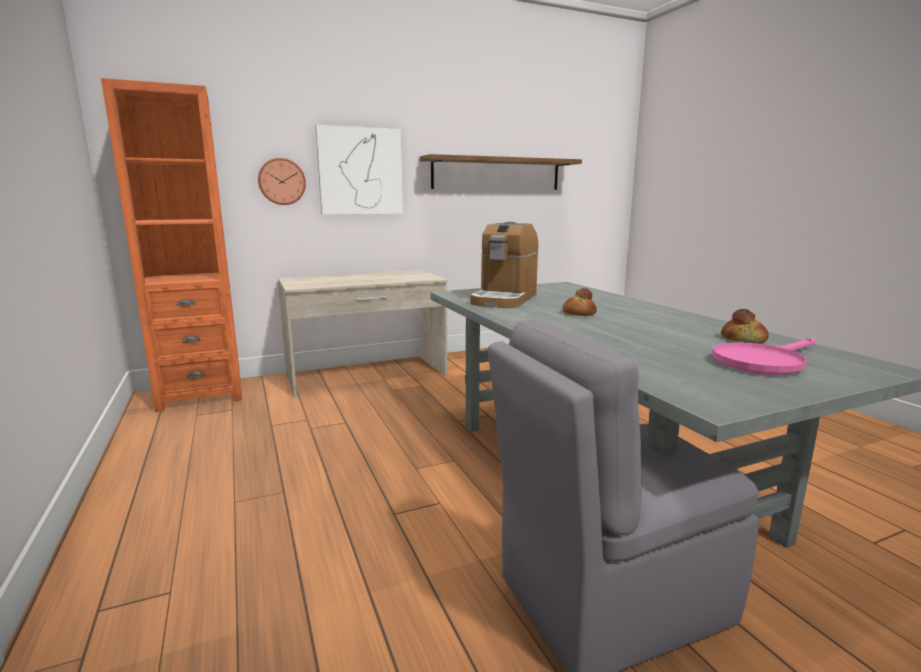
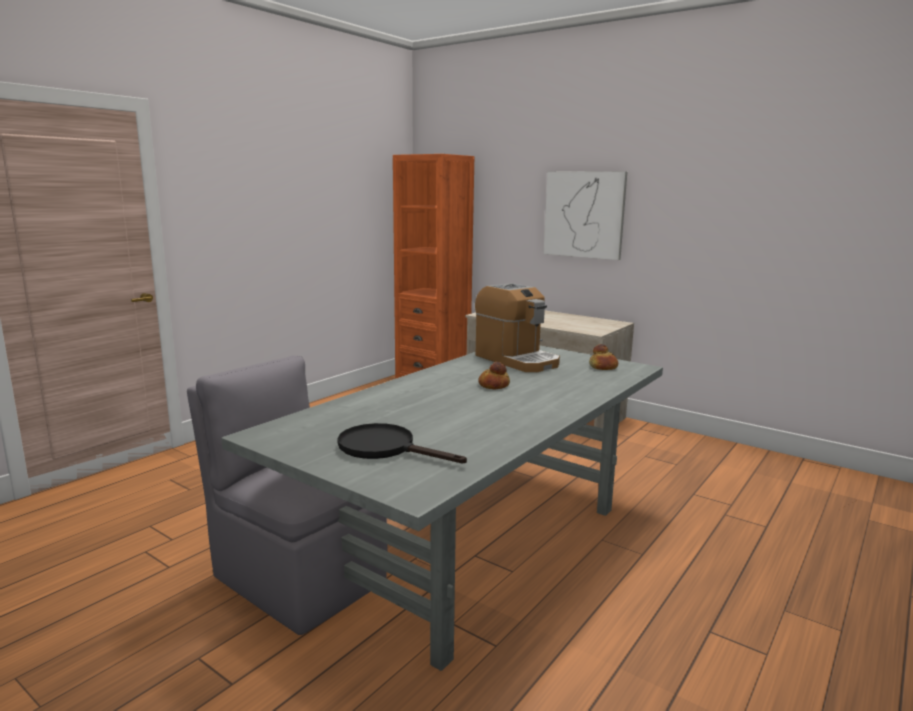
camera: 60 degrees right, 0 degrees up
wall clock [258,158,306,205] -> none
shelf [420,154,582,190] -> none
coffee machine [470,222,538,308] -> coffee machine turned 120 degrees counterclockwise [475,283,560,372]
pink frying pan [712,338,816,375] -> black frying pan [337,423,467,463]
bread [721,309,769,343] -> bread moved to [589,344,618,370]

